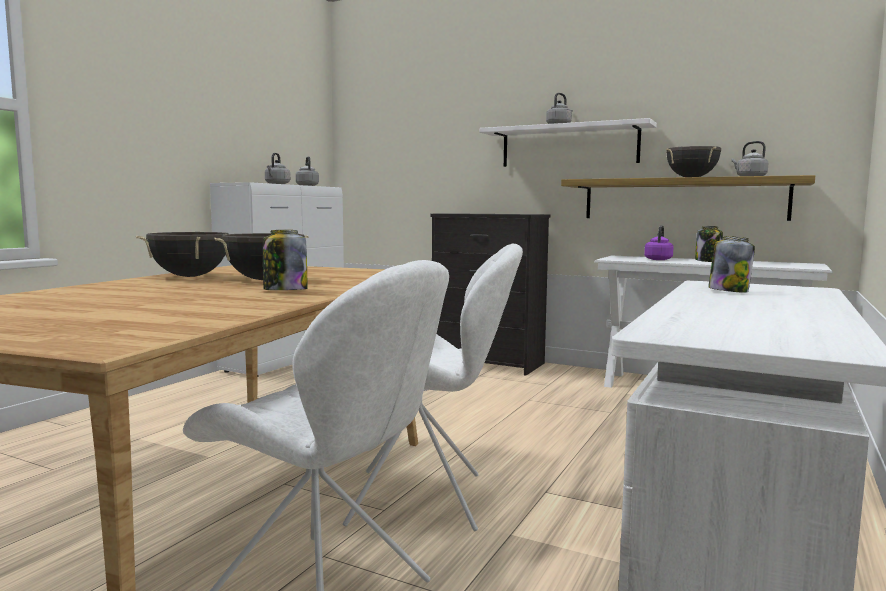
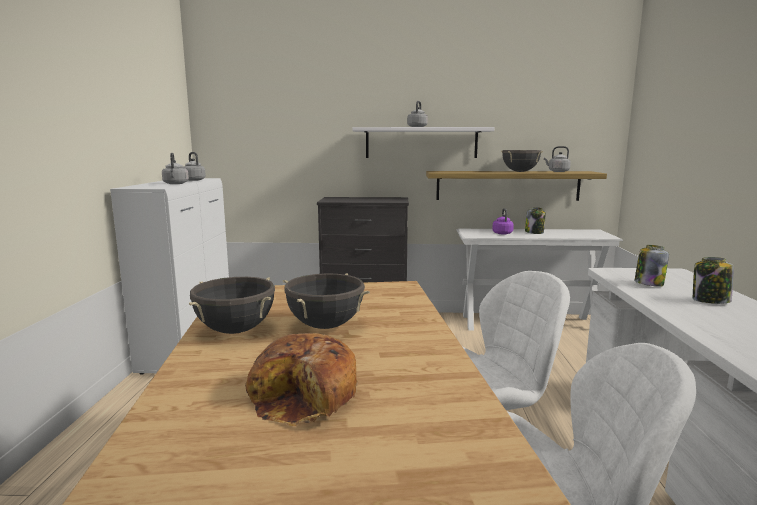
camera: 25 degrees left, 5 degrees up
jar [263,230,307,290] -> jar moved to [693,257,733,304]
none -> bread [245,333,358,426]

